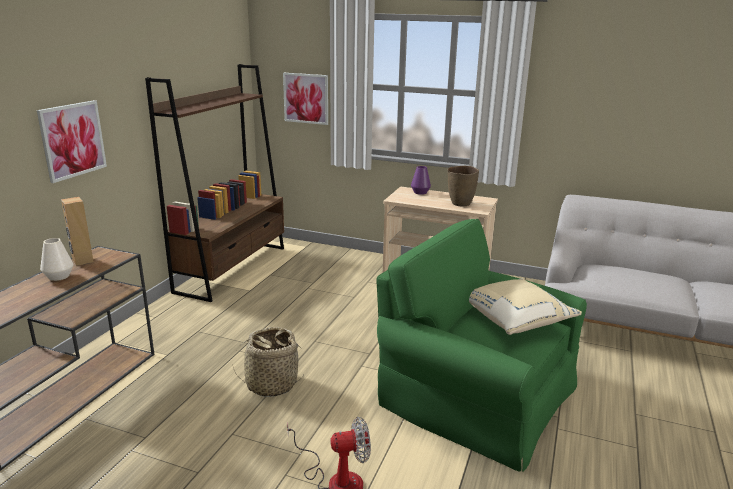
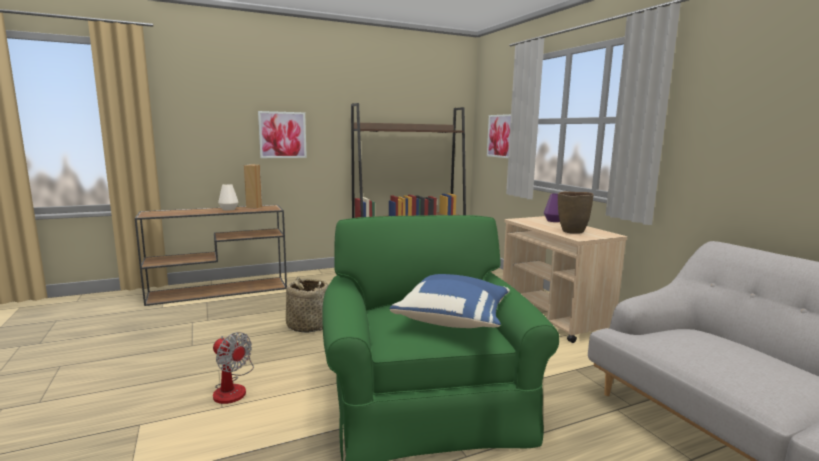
camera: 45 degrees right, 10 degrees down
beige pillow [469,279,582,335] -> blue pillow [390,274,510,328]

